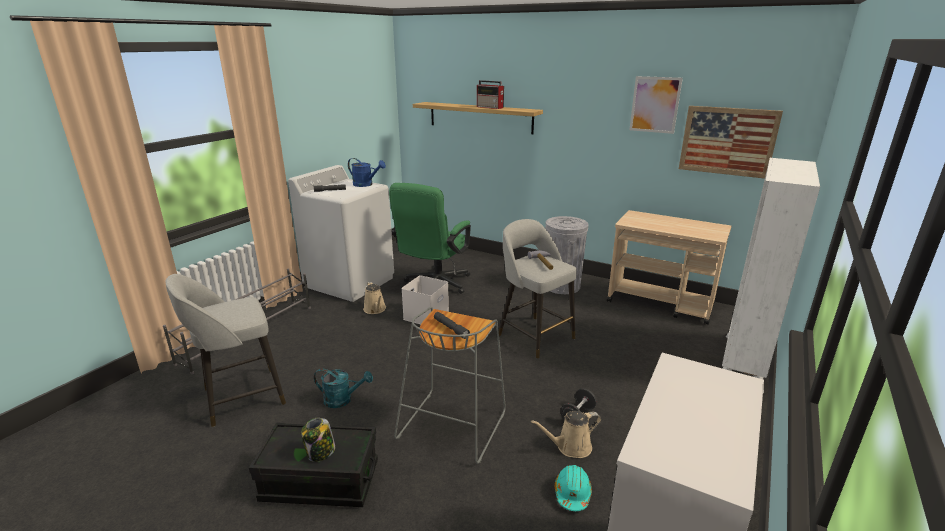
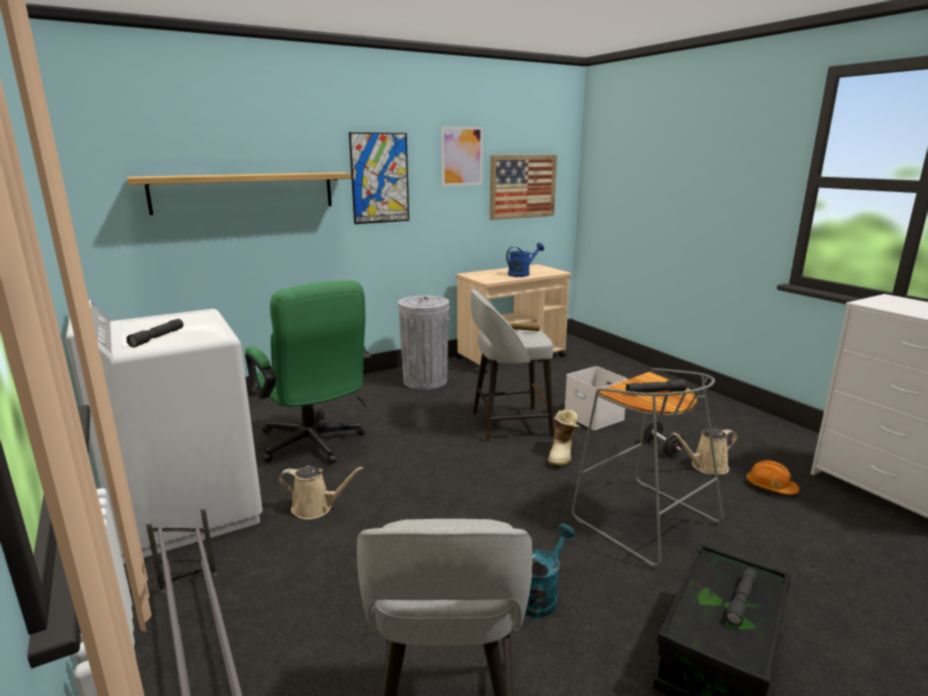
camera: 60 degrees left, 5 degrees down
jar [301,418,335,462] -> grey flashlight [725,568,757,627]
blue watering can [348,158,386,187] -> blue watering can moved to [506,243,544,277]
white storage box [401,275,449,325] -> white storage box moved to [565,366,628,430]
radio [477,80,504,109] -> none
beige watering can [531,411,601,458] -> beige watering can turned 60 degrees clockwise [672,428,738,475]
turquoise hard hat [555,465,592,511] -> orange hard hat [746,460,799,495]
white bookcase [722,158,820,393] -> none
none -> picture [349,132,409,224]
none -> boot [548,410,580,468]

